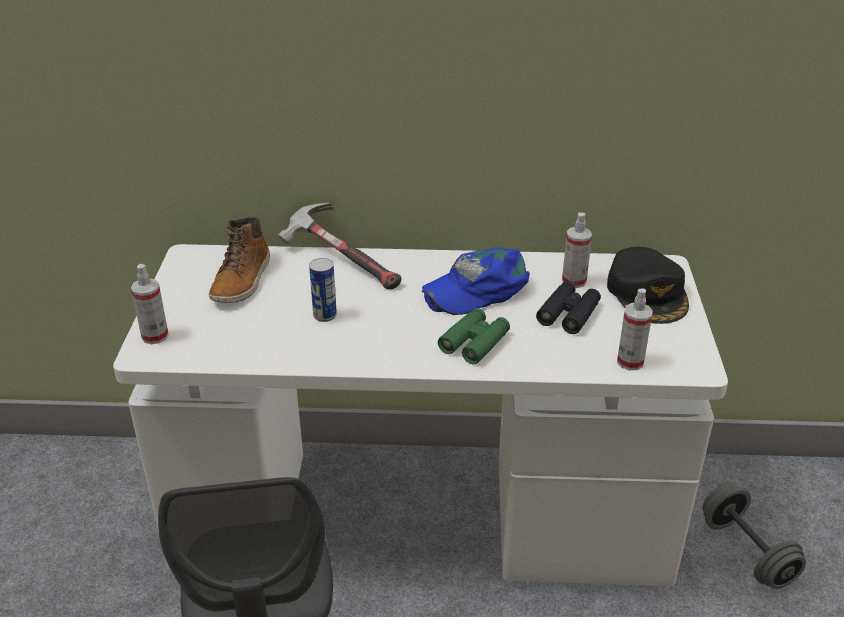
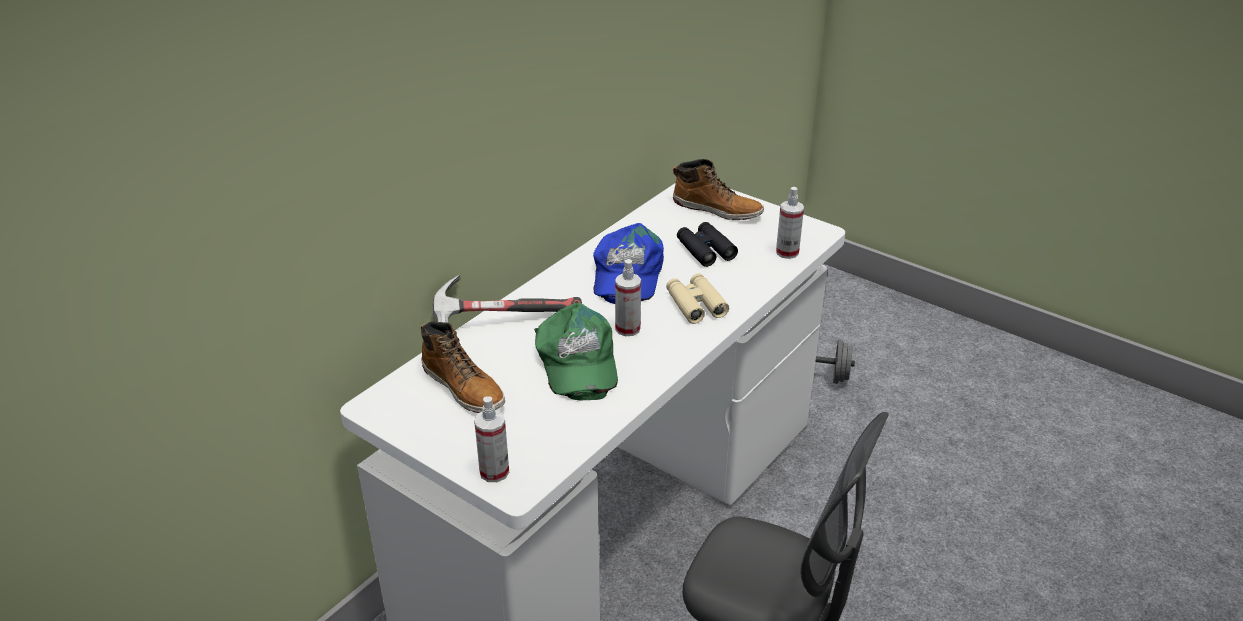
camera: 55 degrees left, 0 degrees up
can [309,258,337,322] -> green cap [534,303,618,400]
green binoculars [438,308,510,364] -> beige binoculars [666,273,729,324]
spray bottle [562,212,592,288] -> spray bottle moved to [615,259,641,336]
black cap [607,247,689,324] -> boot [673,159,764,220]

